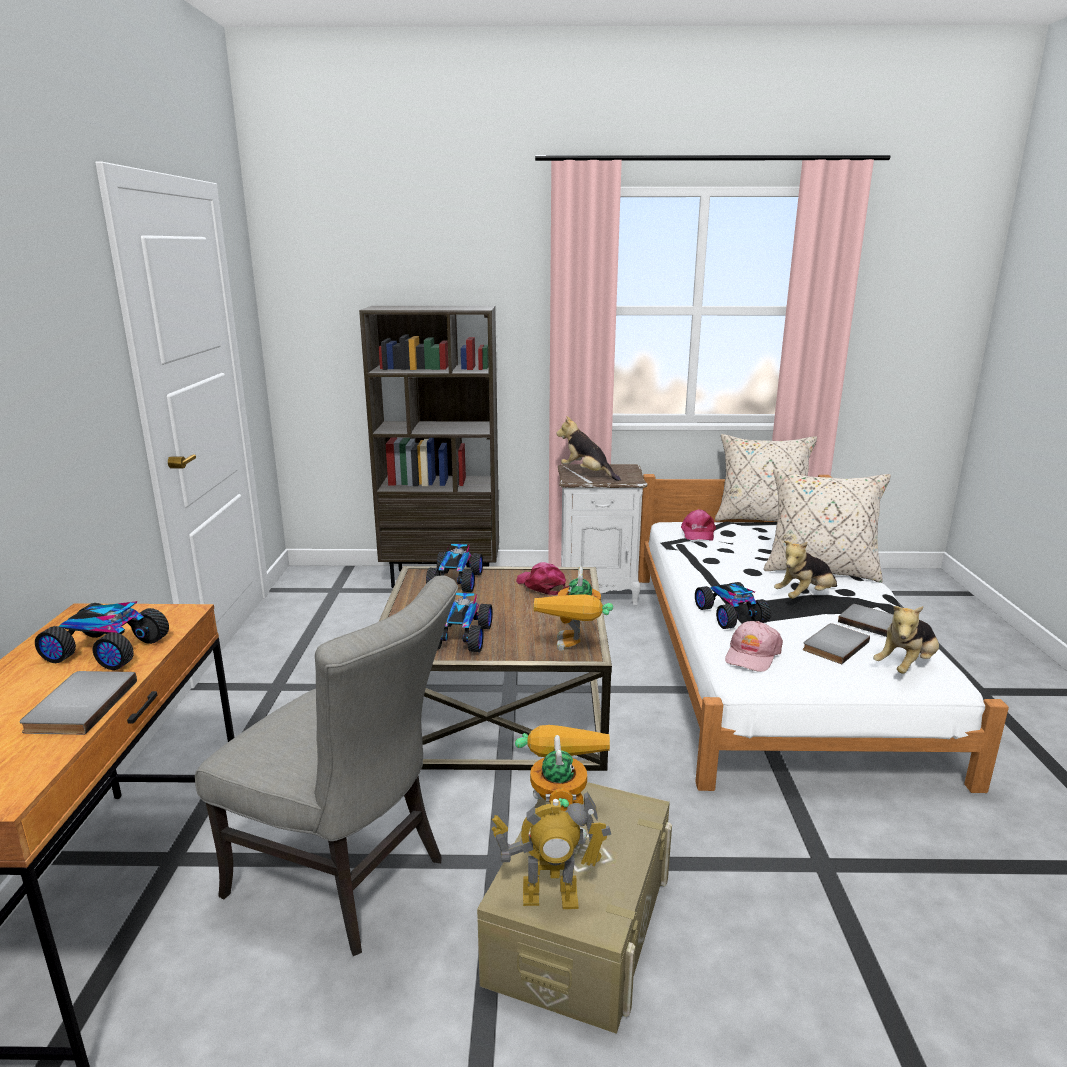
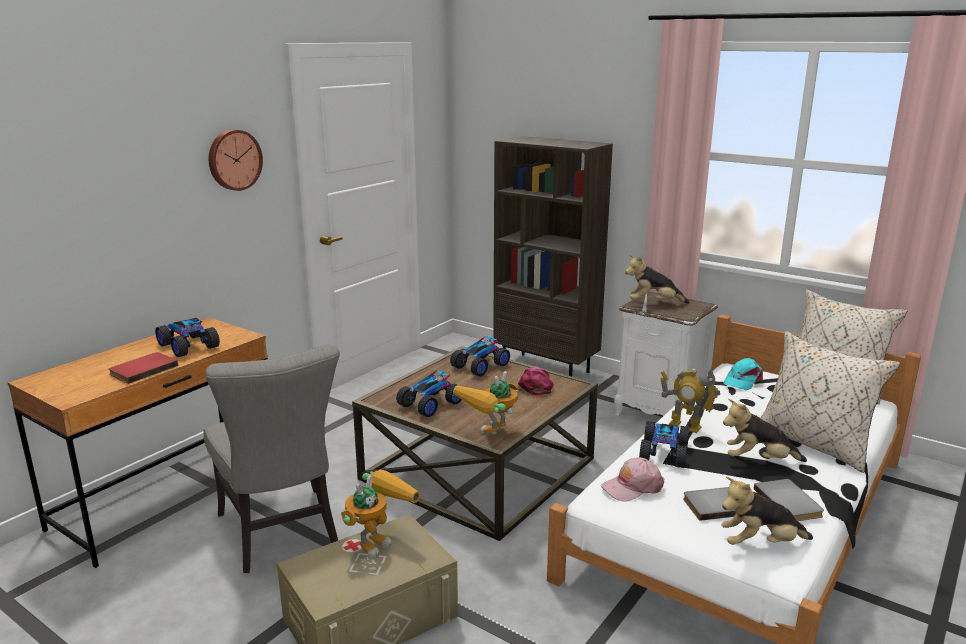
camera: 35 degrees right, 0 degrees up
grey book [19,671,137,735] -> red book [109,352,178,384]
toy robot [492,791,611,909] -> toy robot moved to [660,368,720,433]
plush toy [556,416,621,481] -> plush toy turned 75 degrees counterclockwise [625,255,690,304]
pink cap [681,509,716,541] -> turquoise cap [724,358,763,390]
none -> wall clock [209,130,263,191]

